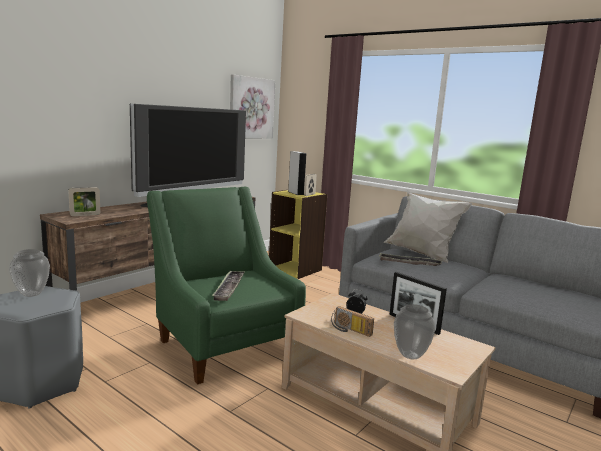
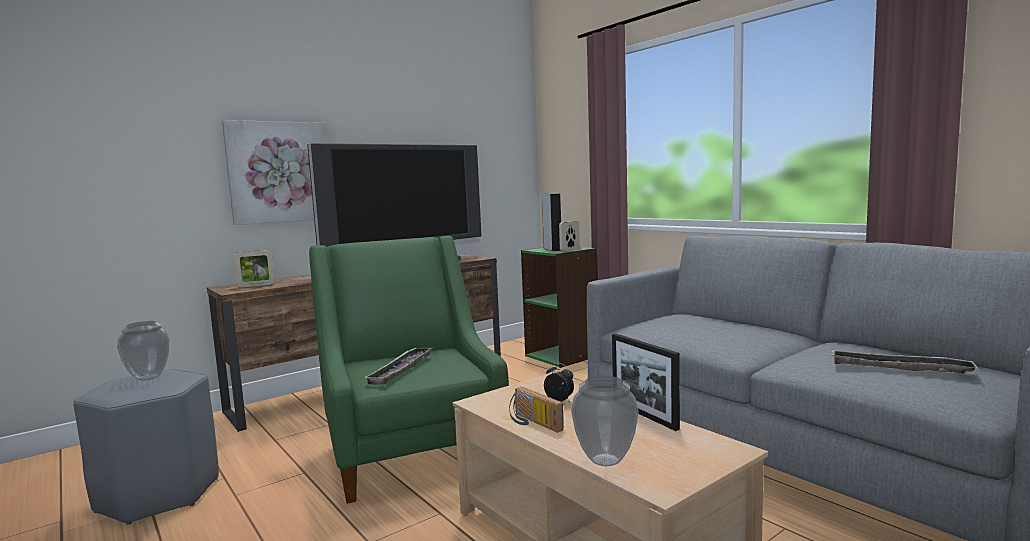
camera: 15 degrees right, 5 degrees down
picture [230,75,275,139] -> picture moved to [222,120,328,225]
yellow bookcase [269,190,327,279] -> green bookcase [521,247,598,368]
tray [379,253,442,266] -> tray moved to [831,350,978,373]
white pillow [384,190,472,263] -> none

